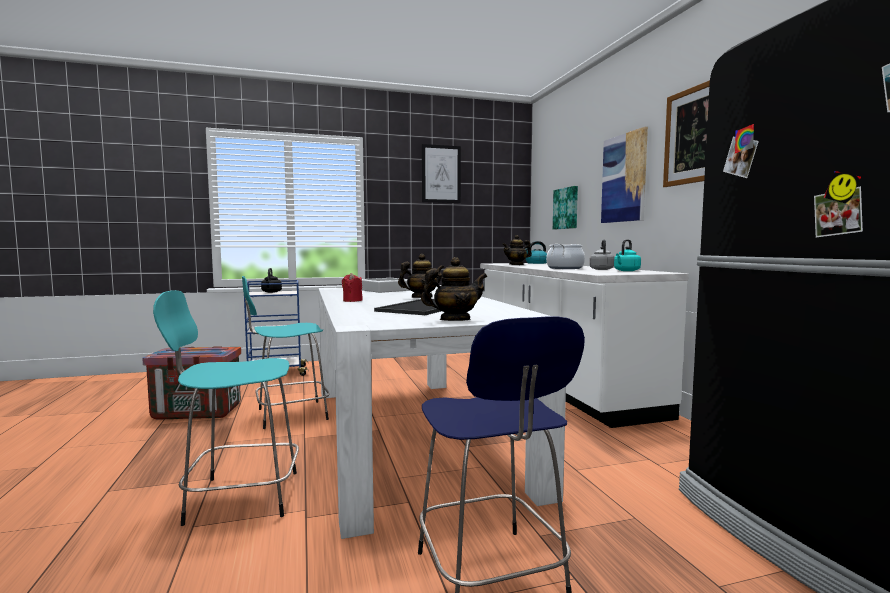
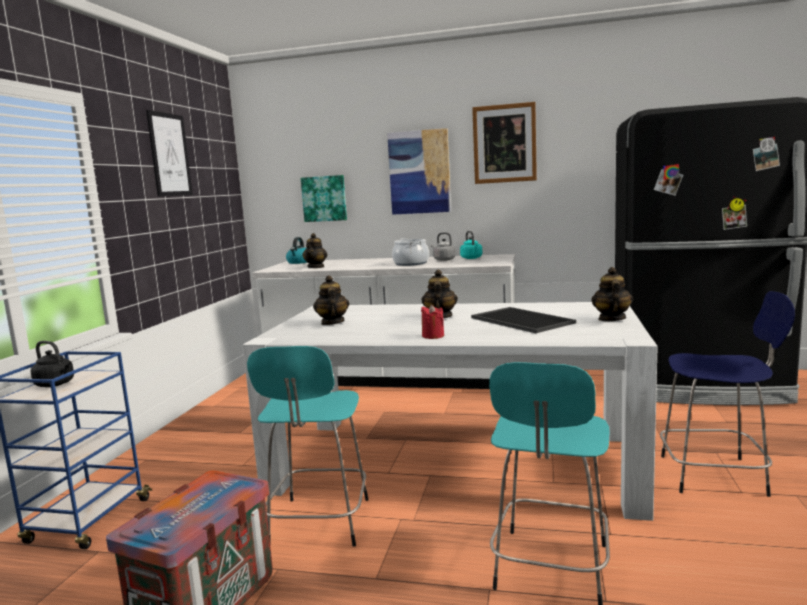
camera: 60 degrees left, 5 degrees up
grey tray [362,278,410,293] -> teapot [313,275,349,325]

